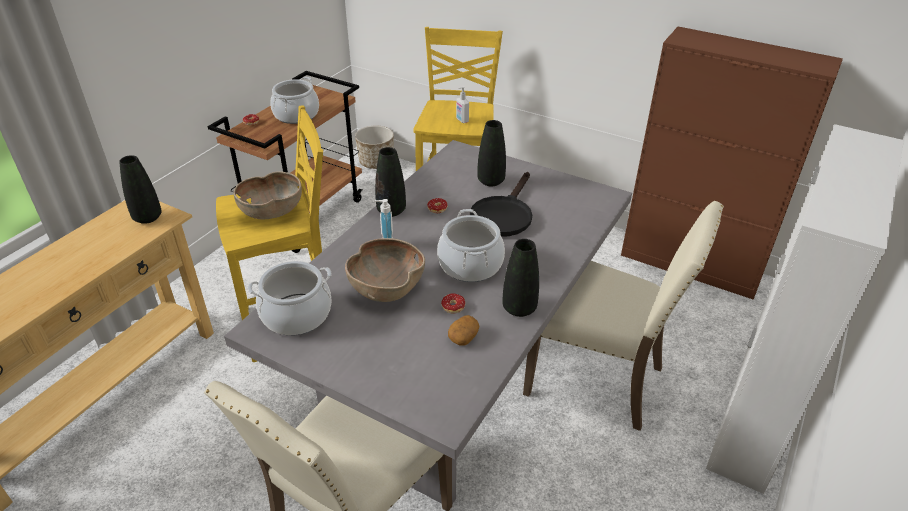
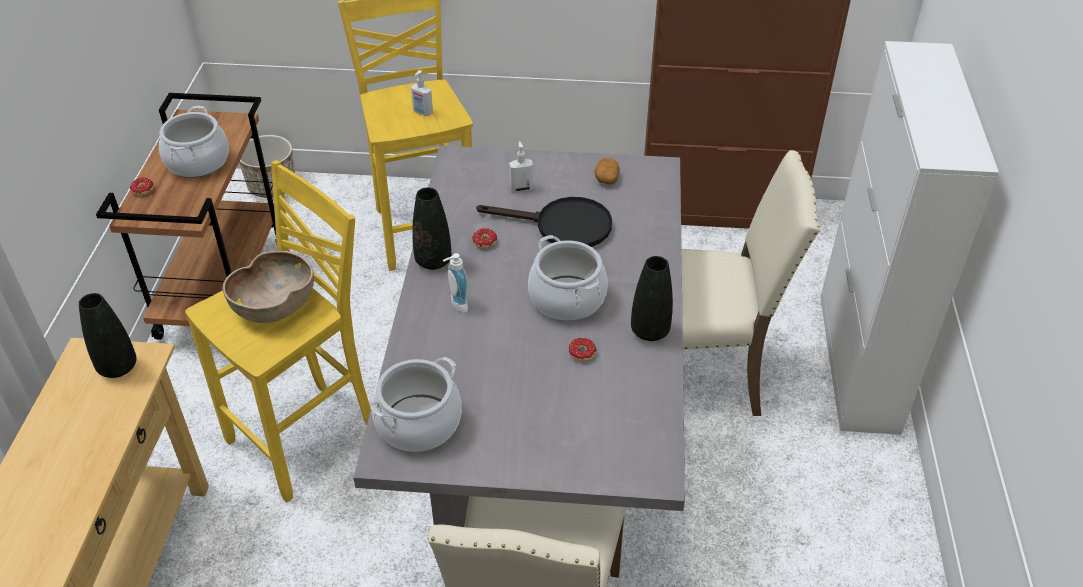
camera: 25 degrees left, 5 degrees up
brown bowl [345,238,425,302] -> none
potato [448,315,480,346] -> potato moved to [594,158,620,184]
black frying pan [470,172,532,237] -> black frying pan turned 75 degrees counterclockwise [476,197,612,247]
black vase [477,120,506,187] -> soap dispenser [509,141,533,192]

